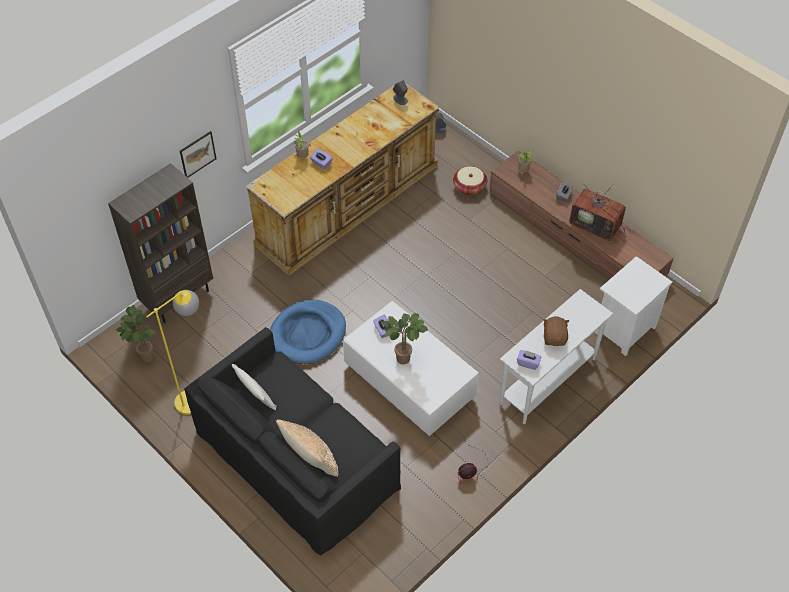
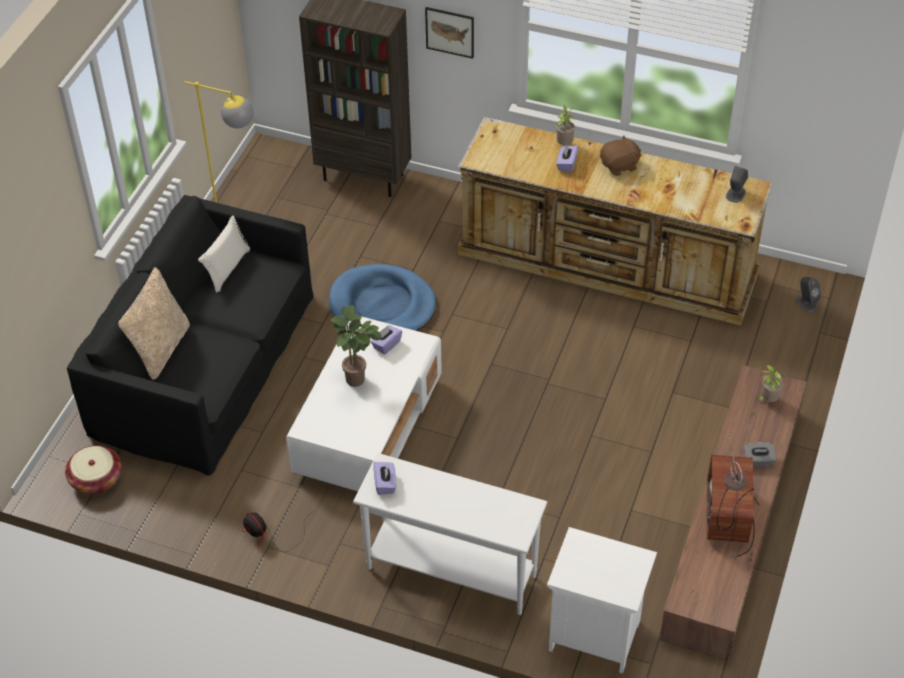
camera: 65 degrees right, 5 degrees down
potted plant [116,305,155,362] -> none
basket [453,166,487,196] -> basket moved to [65,445,122,494]
brown plush toy [543,316,570,346] -> brown plush toy moved to [600,135,641,176]

